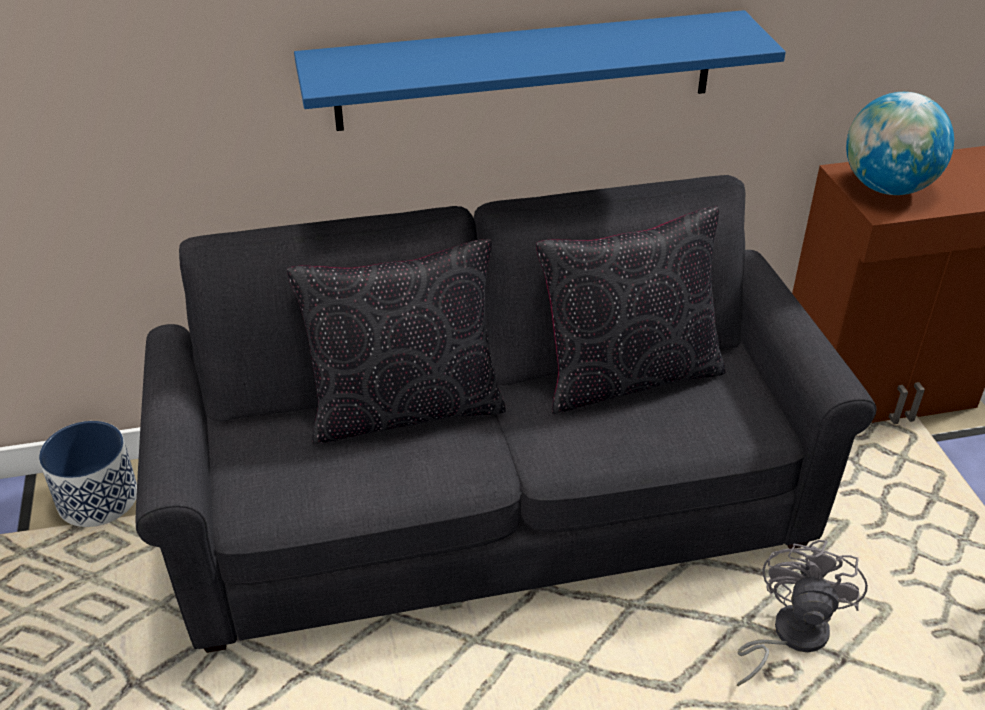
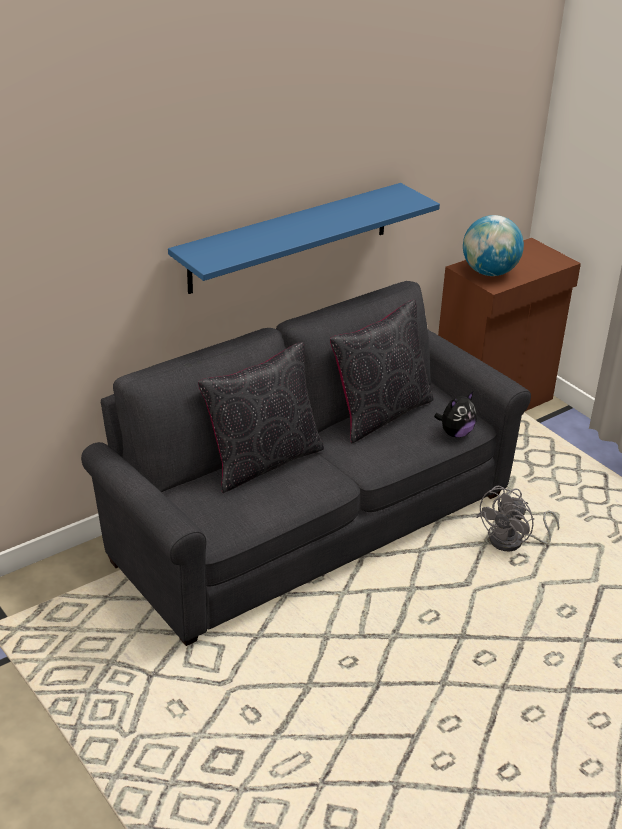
camera: 25 degrees left, 5 degrees down
planter [39,421,137,527] -> none
grey fan [737,540,868,686] -> grey fan turned 135 degrees counterclockwise [476,486,559,551]
none -> plush toy [434,392,477,437]

